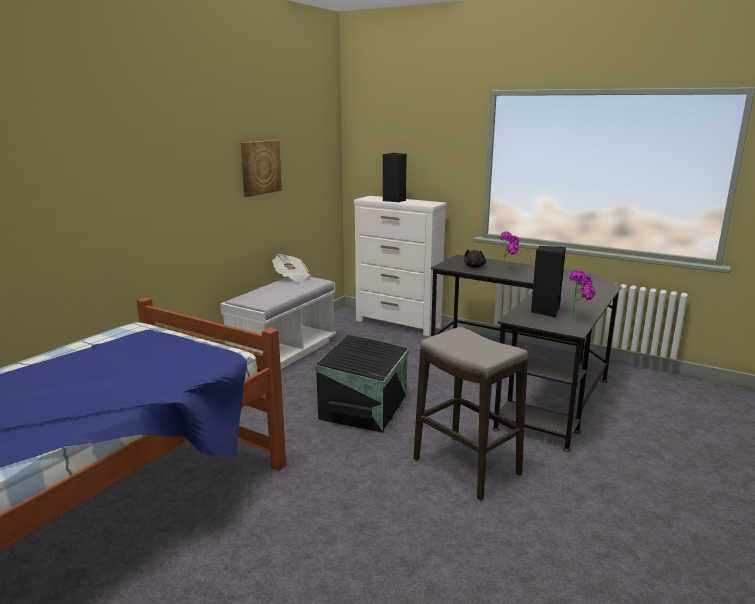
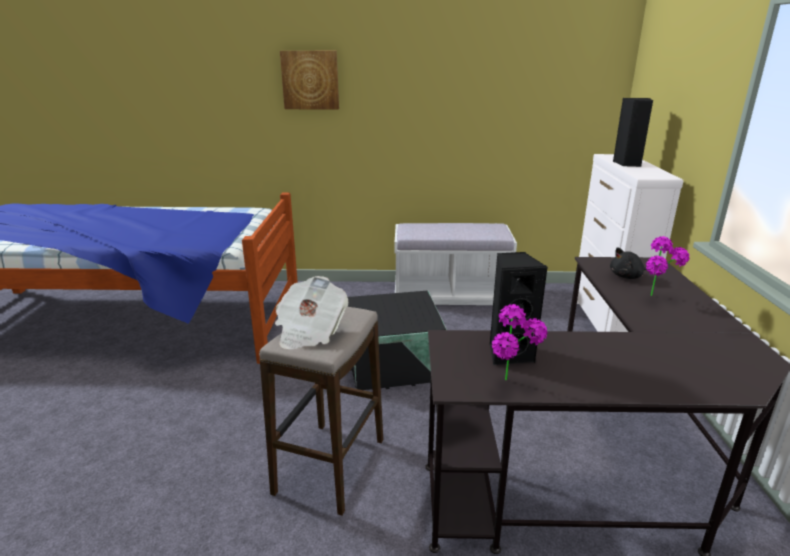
camera: 60 degrees right, 5 degrees up
picture [241,140,282,197] -> picture moved to [280,51,339,109]
newspaper [272,254,311,283] -> newspaper moved to [275,276,349,349]

